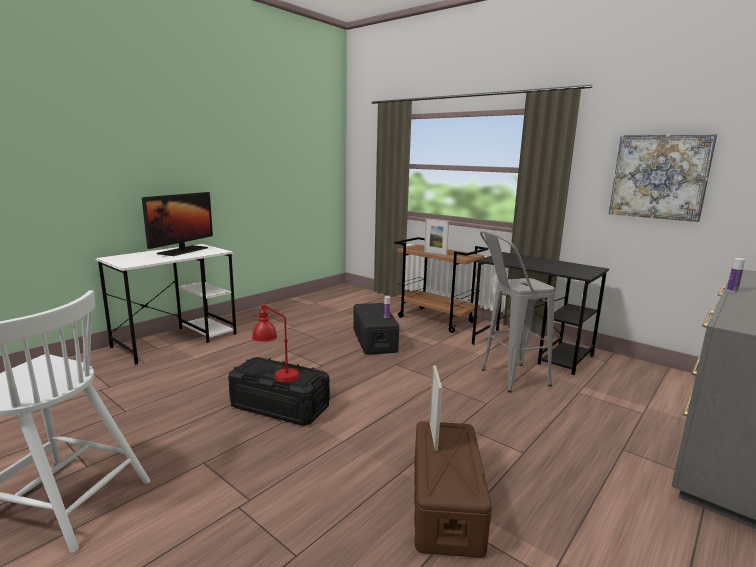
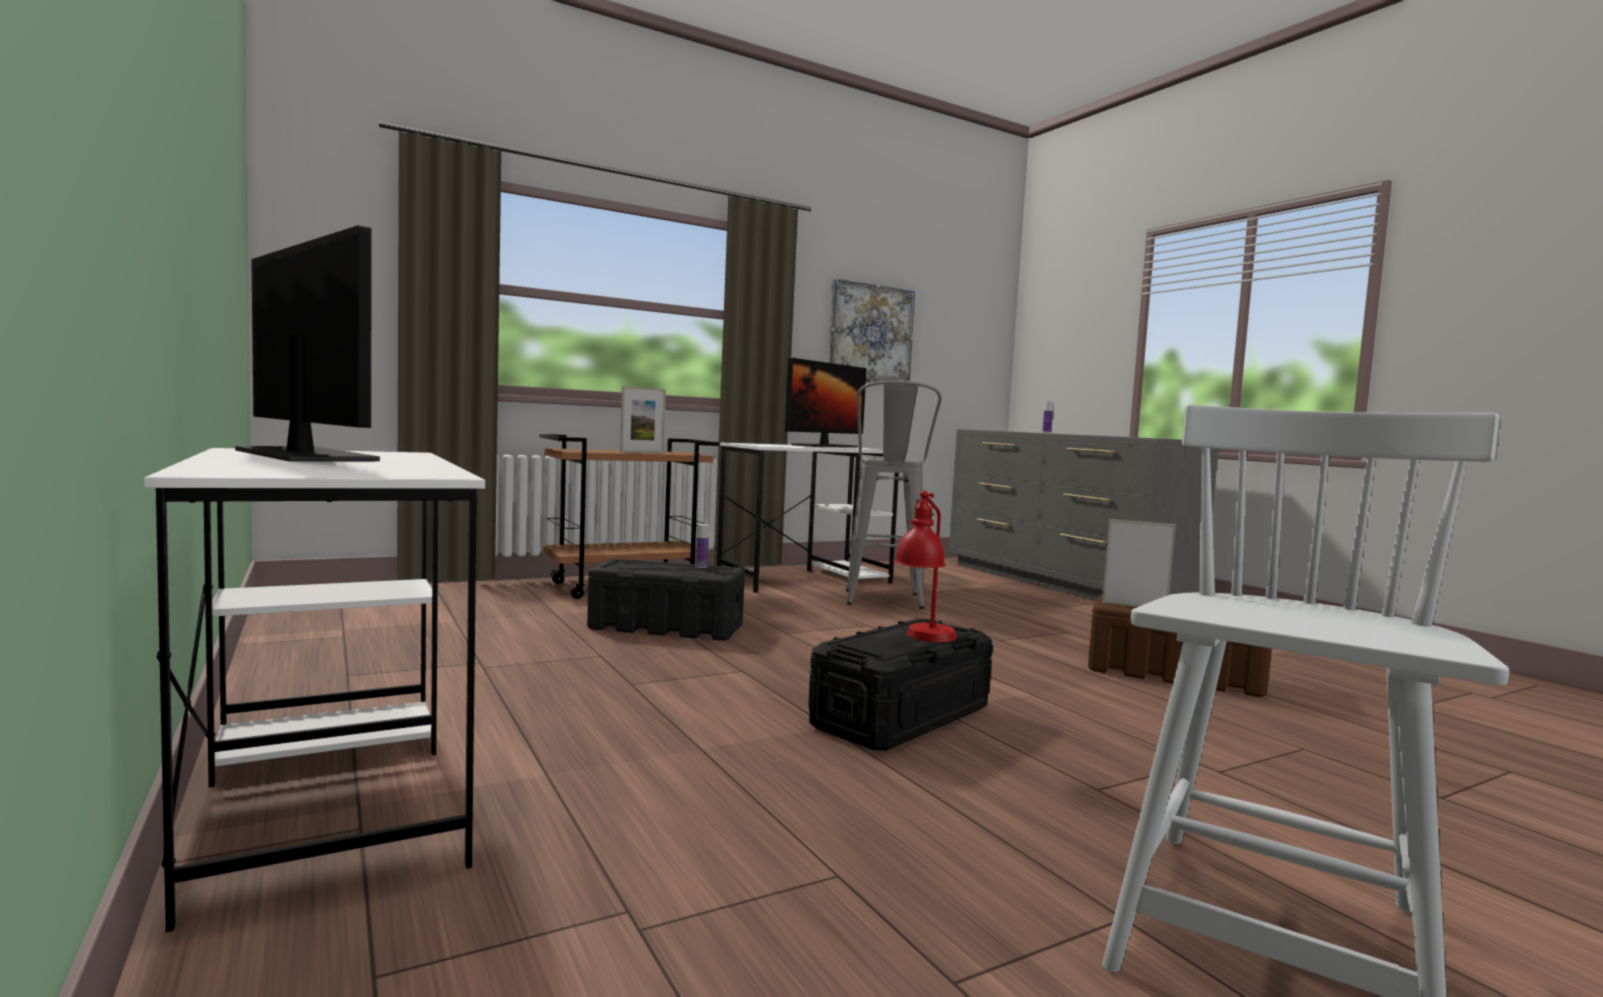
camera: 70 degrees left, 10 degrees down
black desk [472,252,609,375] -> white desk [717,442,899,593]
none -> monitor [785,358,866,448]

